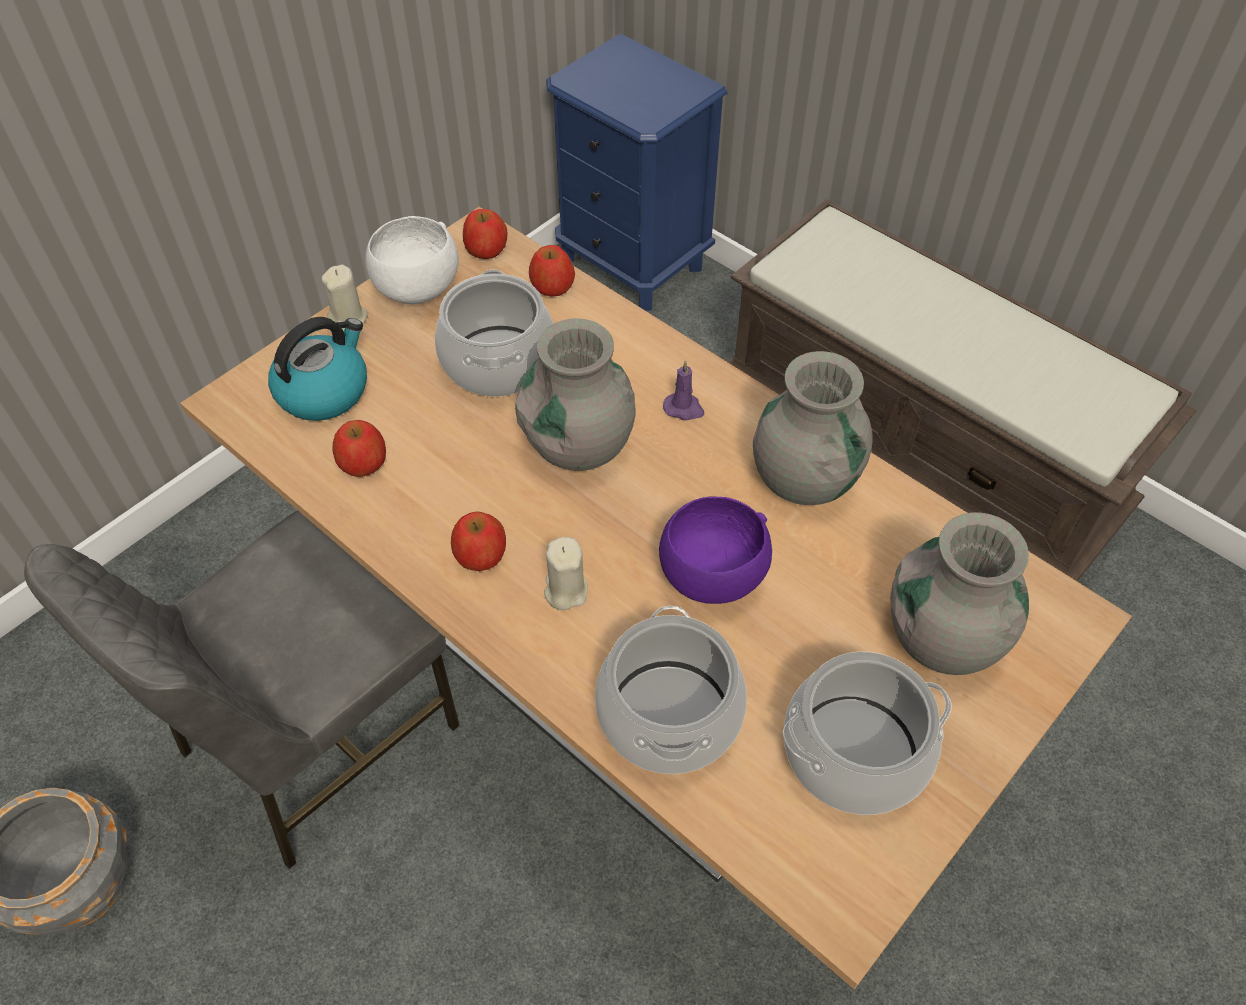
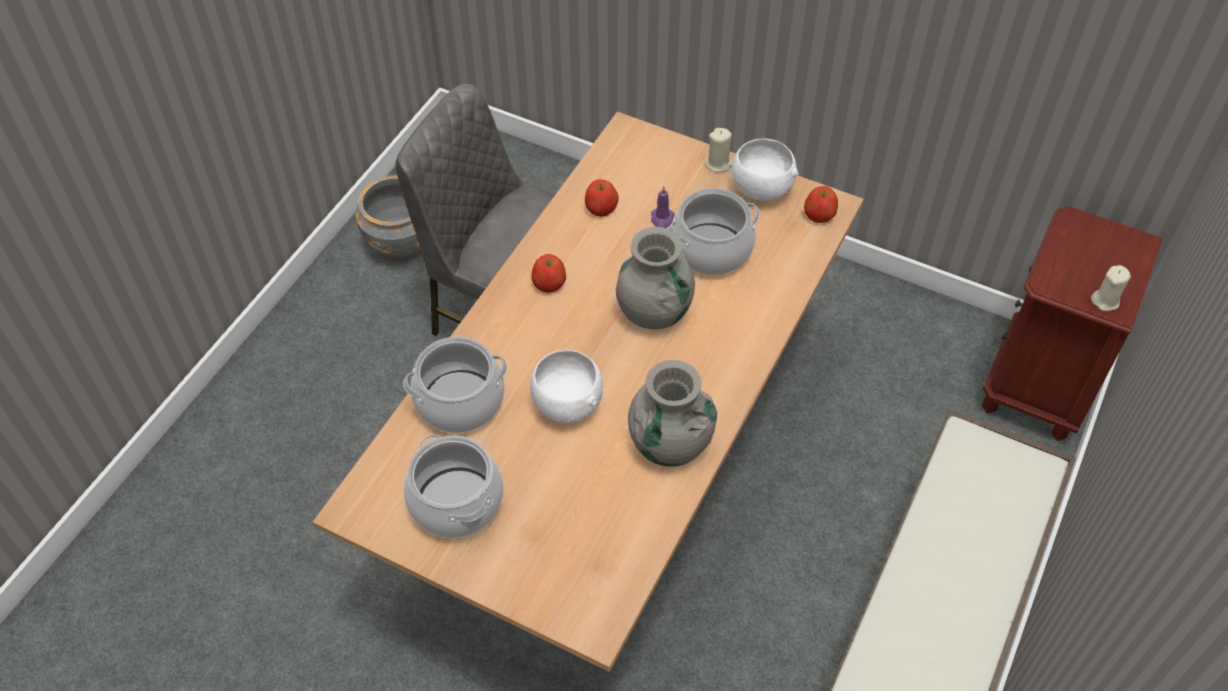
camera: 75 degrees right, 0 degrees up
kettle [268,317,367,421] -> none
apple [529,245,575,297] -> none
beige candle [544,537,588,610] -> beige candle moved to [1091,265,1131,311]
blue nightstand [546,34,727,311] -> brown nightstand [982,206,1163,441]
purple bowl [659,497,772,604] -> white bowl [530,350,604,423]
purple candle [663,360,704,420] -> purple candle moved to [651,186,675,228]
grey vase [890,512,1029,675] -> none

